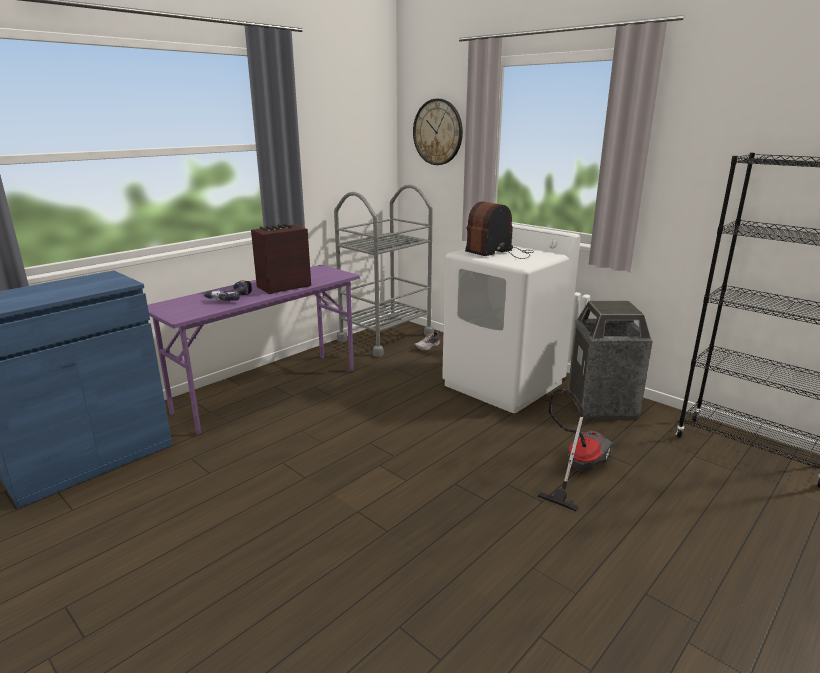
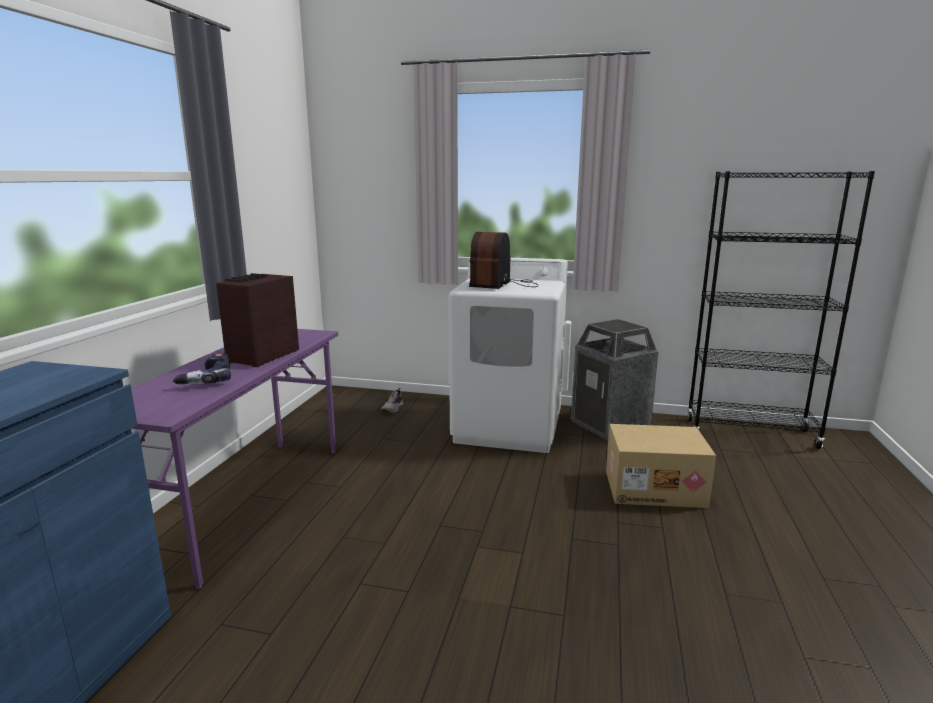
camera: 30 degrees left, 5 degrees down
grey cart [334,184,434,357] -> none
wall clock [413,99,463,165] -> none
vacuum cleaner [537,389,613,511] -> cardboard box [606,424,716,508]

